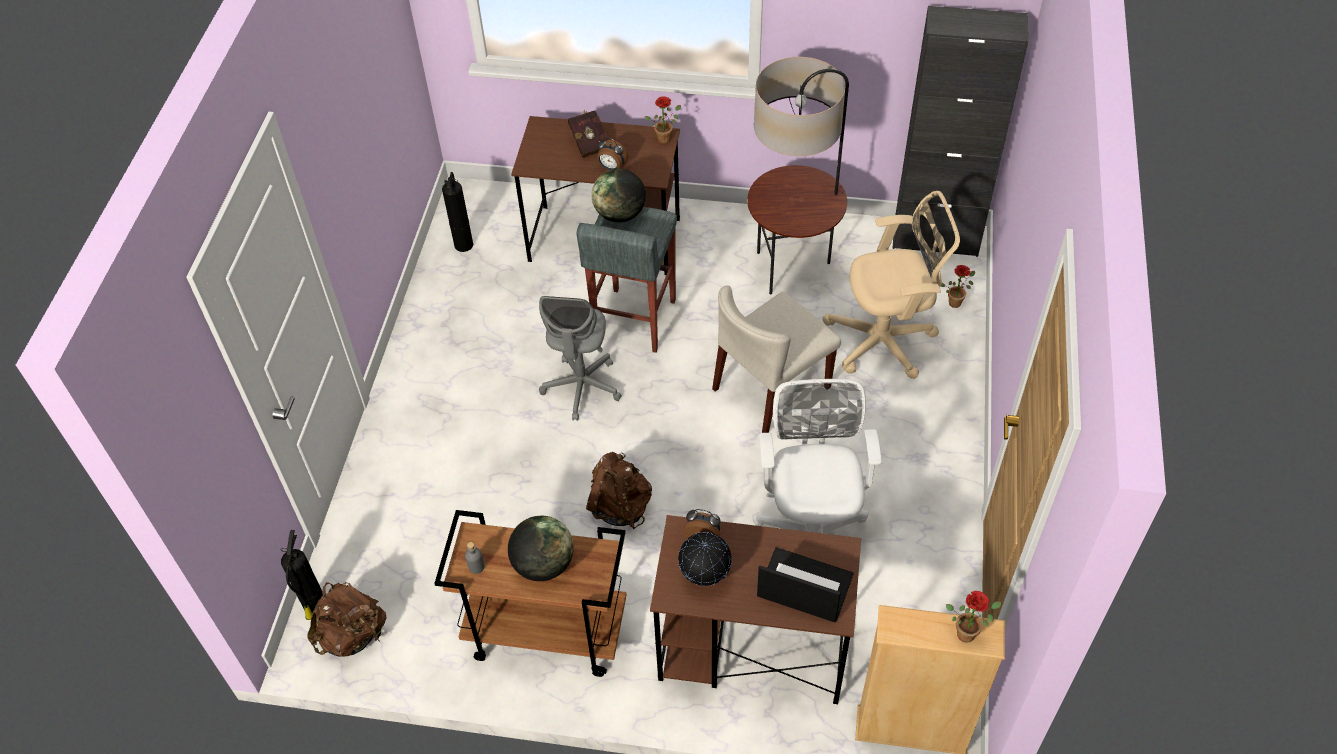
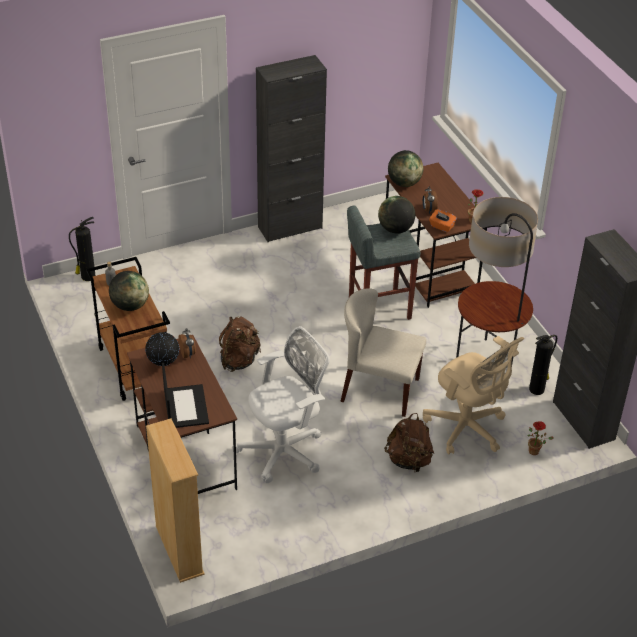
camera: 55 degrees right, 10 degrees down
brown backpack [308,582,387,657] -> brown backpack moved to [384,413,434,472]
fire extinguisher [442,172,473,252] -> fire extinguisher moved to [529,335,557,395]
grey office chair [539,296,622,421] -> none
red book [568,110,608,158] -> none
potted plant [946,591,1001,642] -> none
none -> black cabinet [256,55,327,242]
none -> globe [388,150,423,187]
none -> orange tissue box [429,209,457,233]

